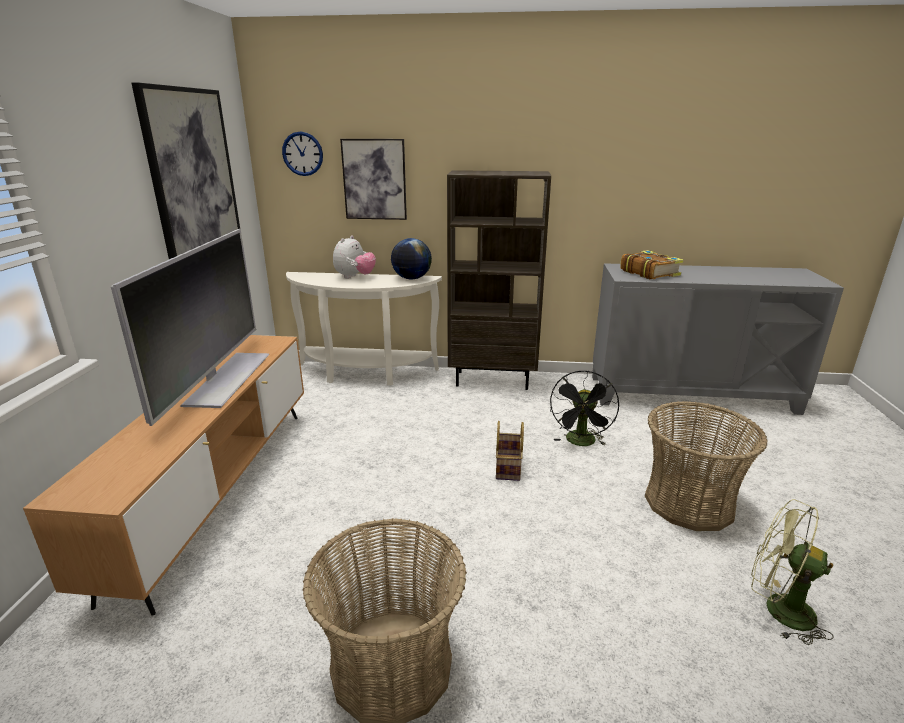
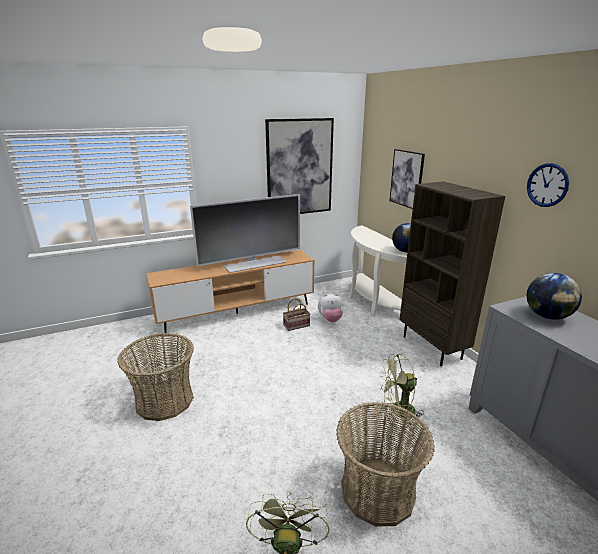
camera: 60 degrees right, 0 degrees up
wall clock [282,131,323,176] -> wall clock moved to [527,163,569,207]
plush toy [333,235,376,279] -> plush toy moved to [318,293,343,322]
basket [496,421,524,481] -> basket moved to [283,298,310,331]
black fan [550,371,619,446] -> green fan [379,354,424,425]
book [620,250,684,279] -> globe [527,273,582,320]

